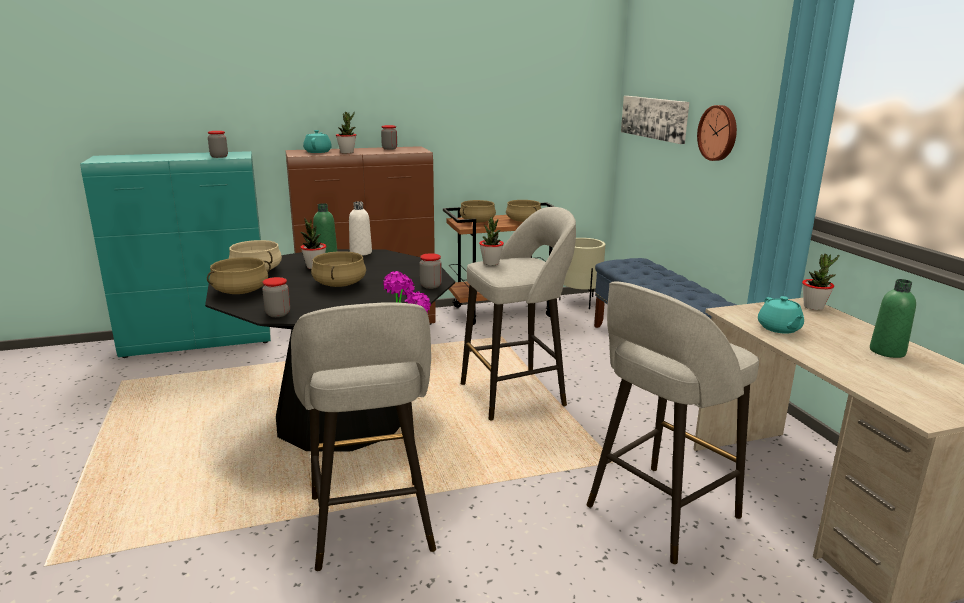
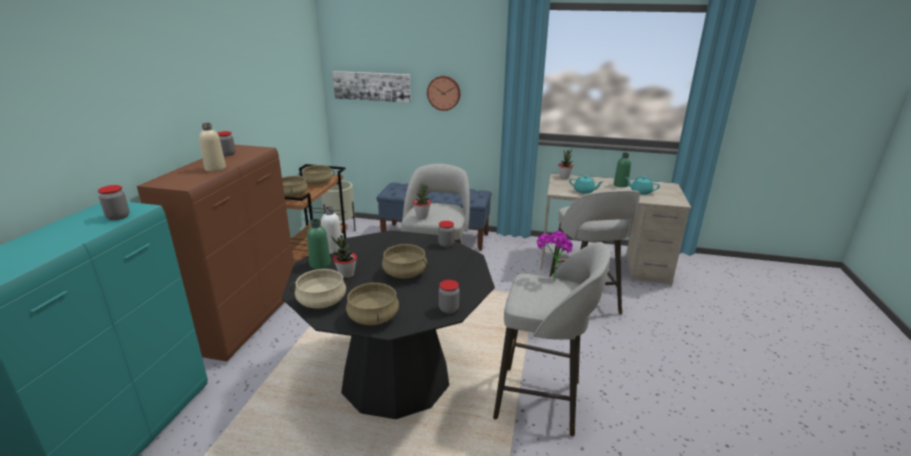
camera: 60 degrees left, 5 degrees up
turquoise teapot [303,130,332,153] -> turquoise teapot moved to [625,176,660,195]
potted plant [336,112,356,153] -> beige bottle [199,123,226,172]

